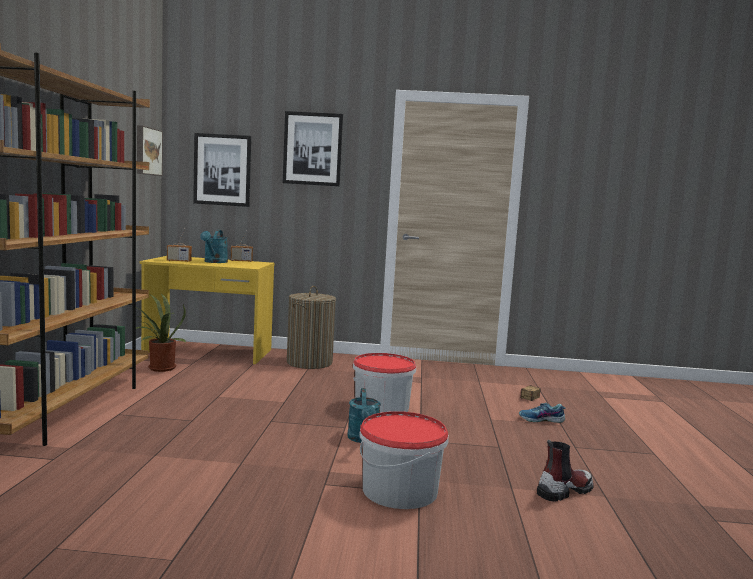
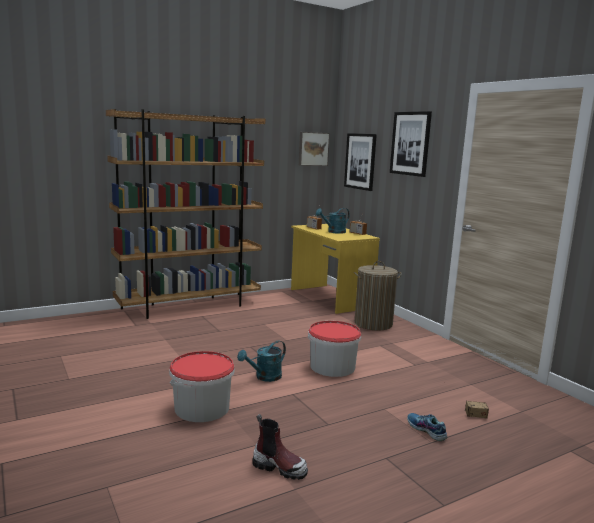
camera: 55 degrees right, 5 degrees up
potted plant [136,293,186,372] -> none

